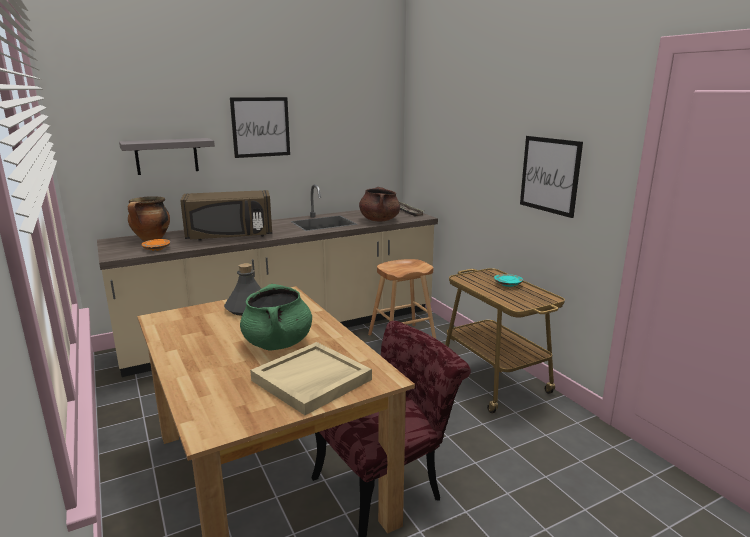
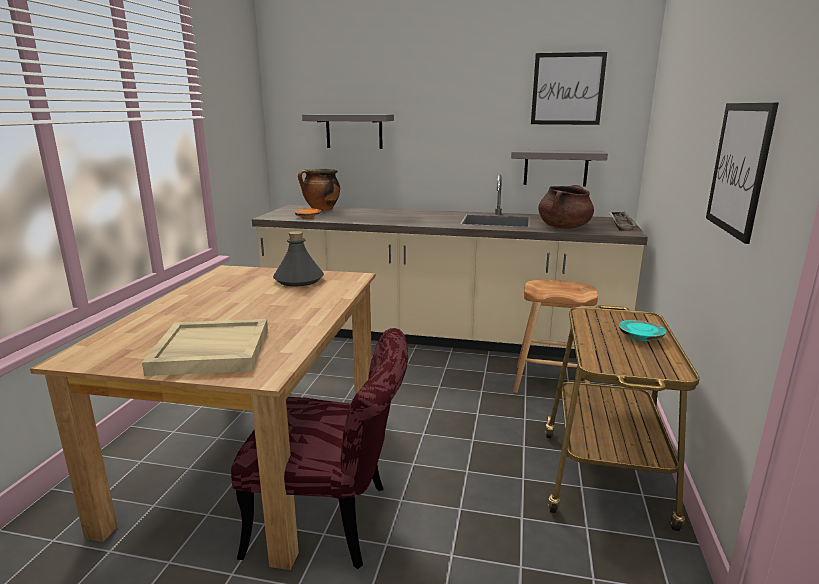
camera: 40 degrees right, 0 degrees up
brown microwave [180,190,272,241] -> none
picture [230,97,290,158] -> picture moved to [531,52,607,125]
green cooking pot [240,284,312,351] -> none
none -> grey shelf [511,149,608,186]

